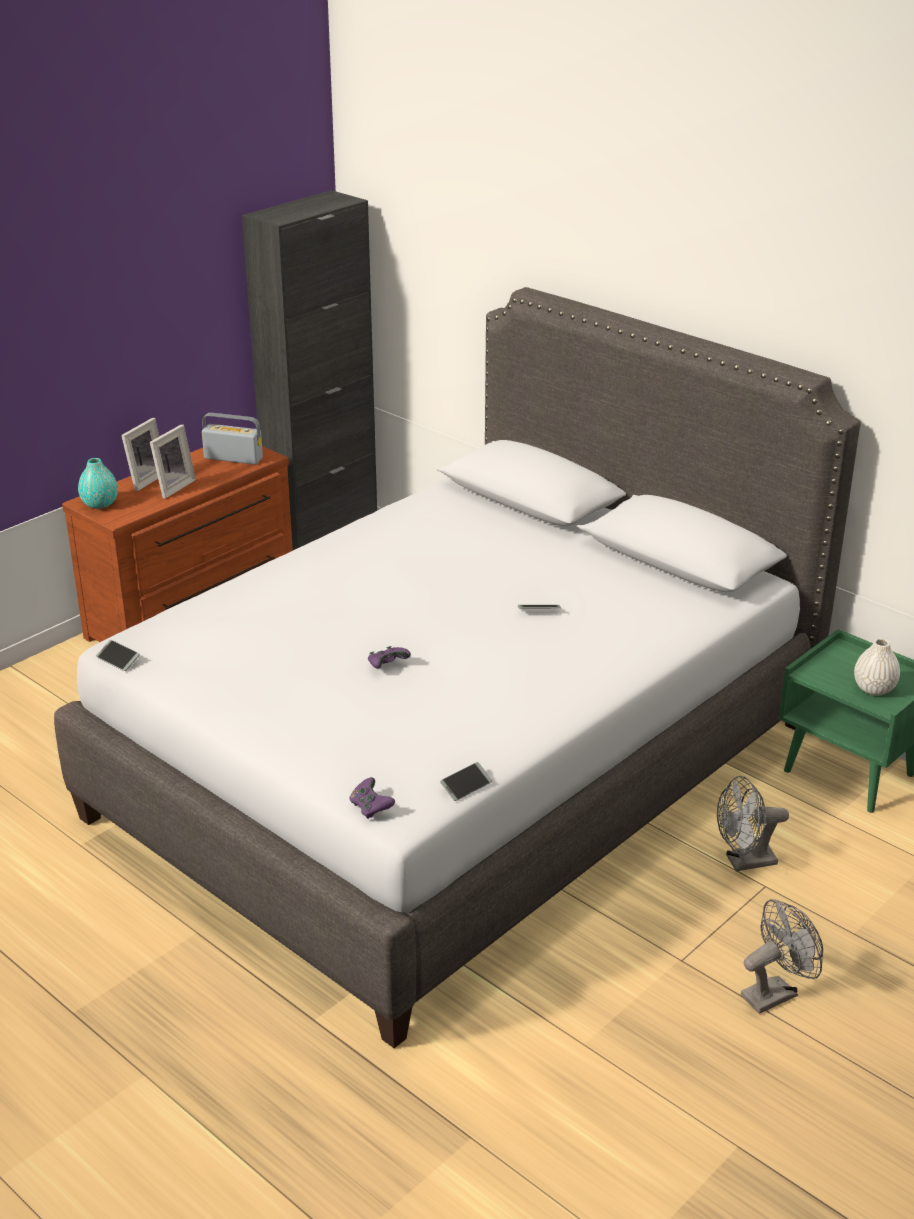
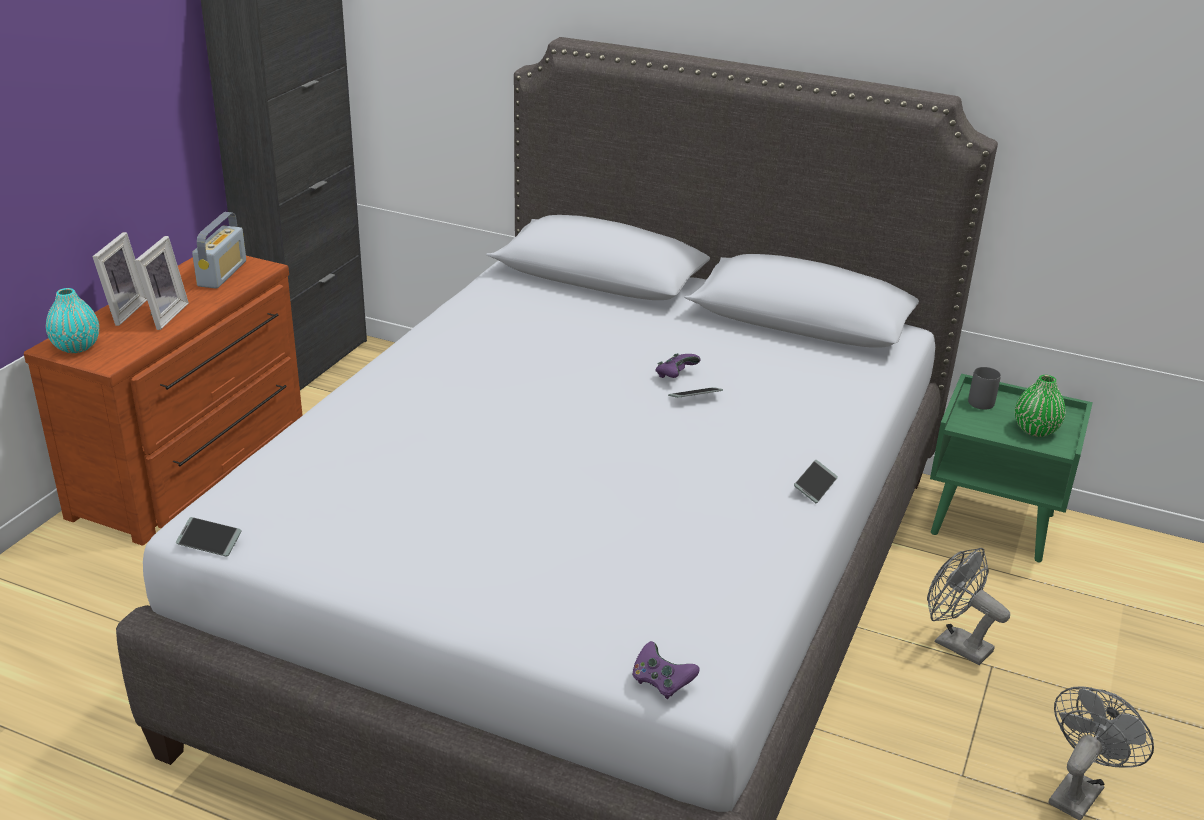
camera: 20 degrees left, 0 degrees up
radio [202,413,263,465] -> radio turned 105 degrees clockwise [192,212,246,289]
purple game controller [368,646,411,668] -> purple game controller moved to [655,353,701,378]
phone [440,762,492,801] -> phone moved to [794,460,838,503]
grey fan [717,776,789,871] -> grey fan turned 75 degrees clockwise [927,548,1010,665]
white vase [854,639,900,695] -> green vase [1015,375,1065,437]
none -> grey mug [968,367,1001,410]

